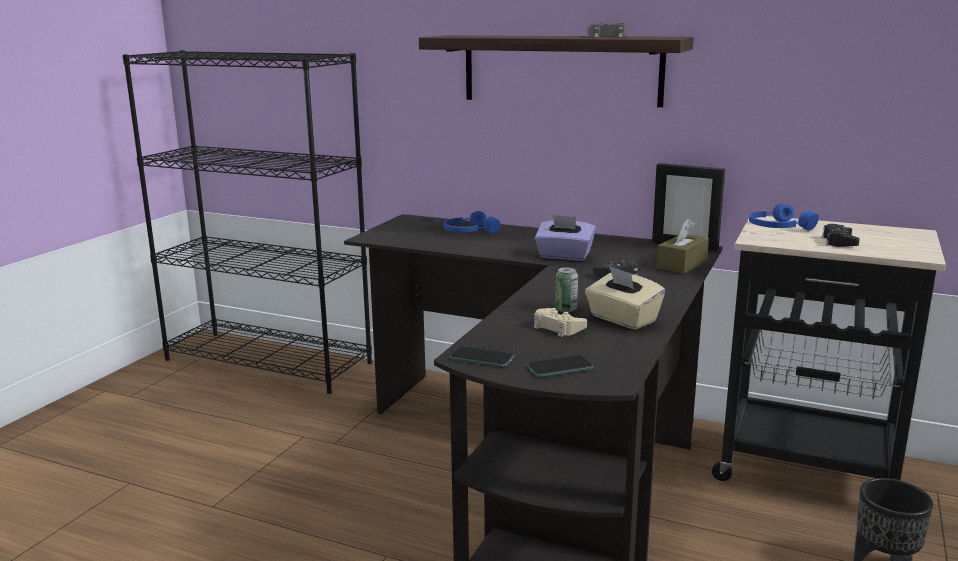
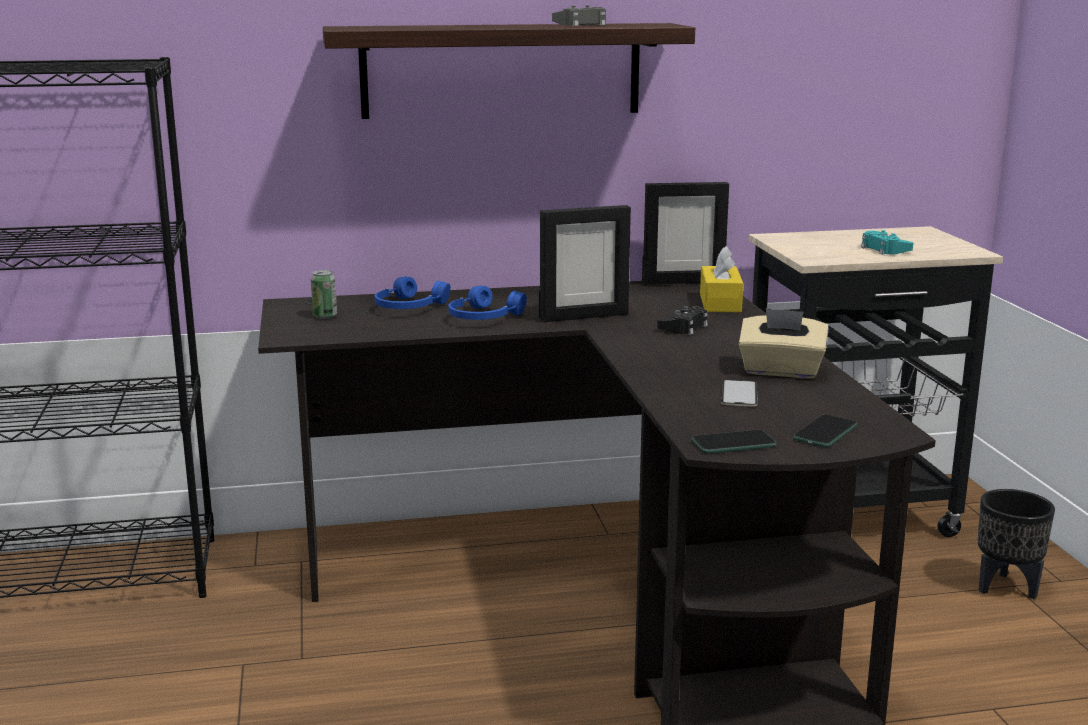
camera: 35 degrees left, 0 degrees up
beige game controller [534,308,587,337] -> phone [721,380,758,407]
purple tissue box [535,214,596,261] -> picture frame [539,205,631,322]
can [555,267,578,312] -> can moved to [311,270,337,319]
brown tissue box [657,219,709,274] -> yellow tissue box [700,246,743,312]
blue headphones [749,204,819,231] -> blue headphones moved to [448,286,527,320]
black game controller [822,224,860,247] -> turquoise game controller [861,230,913,255]

